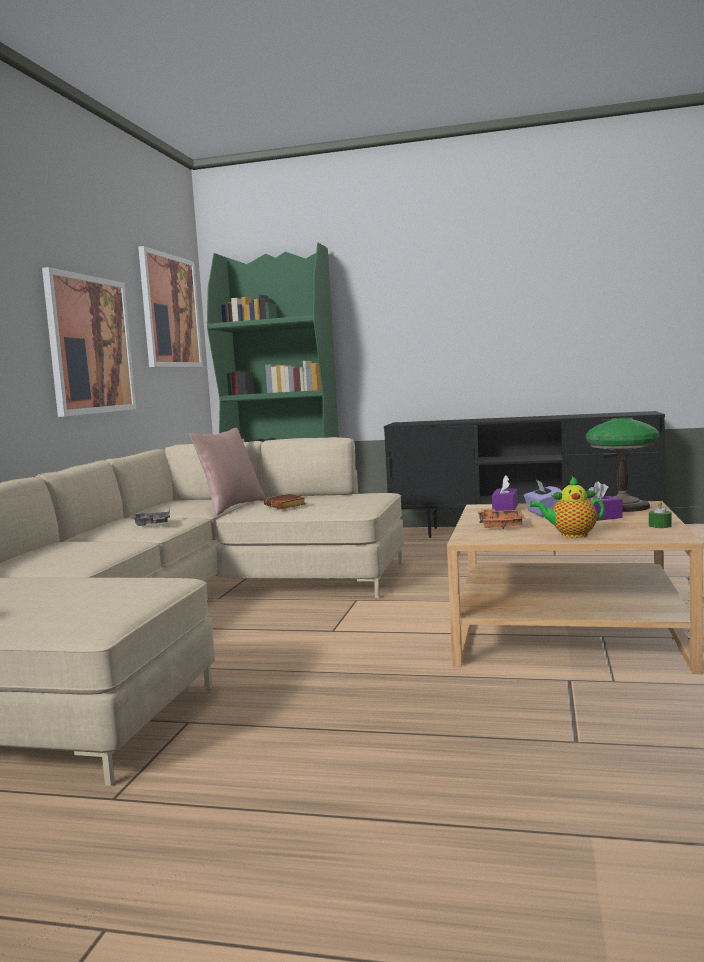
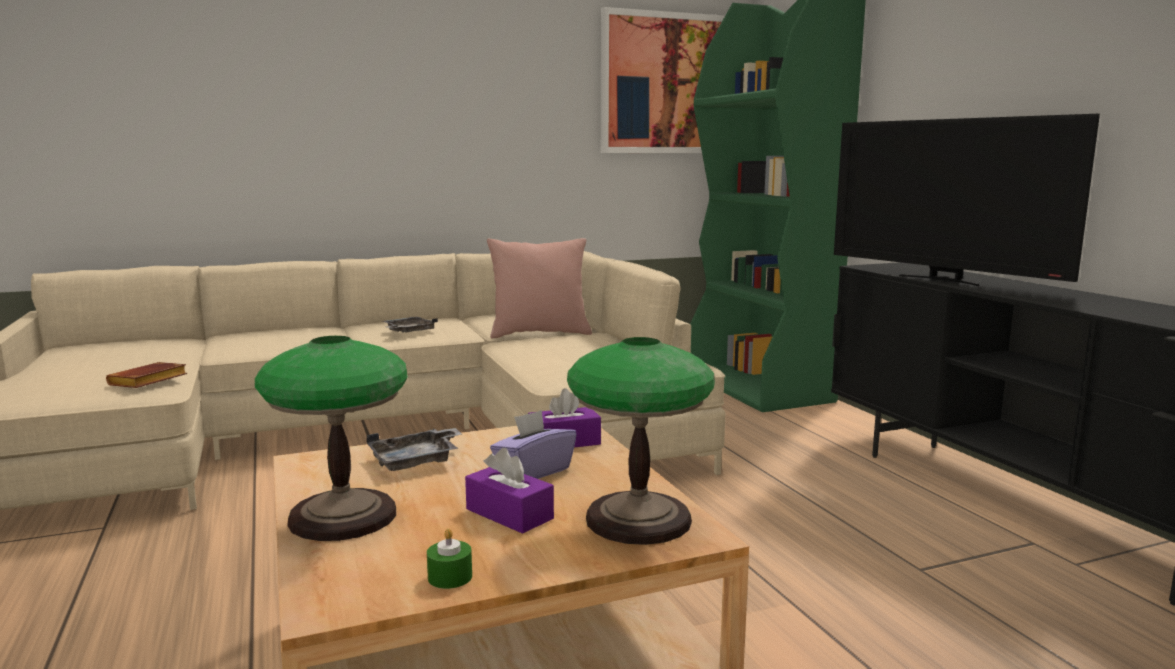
camera: 55 degrees right, 5 degrees up
picture [42,267,136,417] -> none
brown book [264,494,306,509] -> brown book moved to [106,362,187,388]
orange tray [478,509,525,529] -> grey tray [367,428,462,471]
teapot [529,476,605,538] -> table lamp [255,336,408,541]
none -> television [834,114,1100,286]

